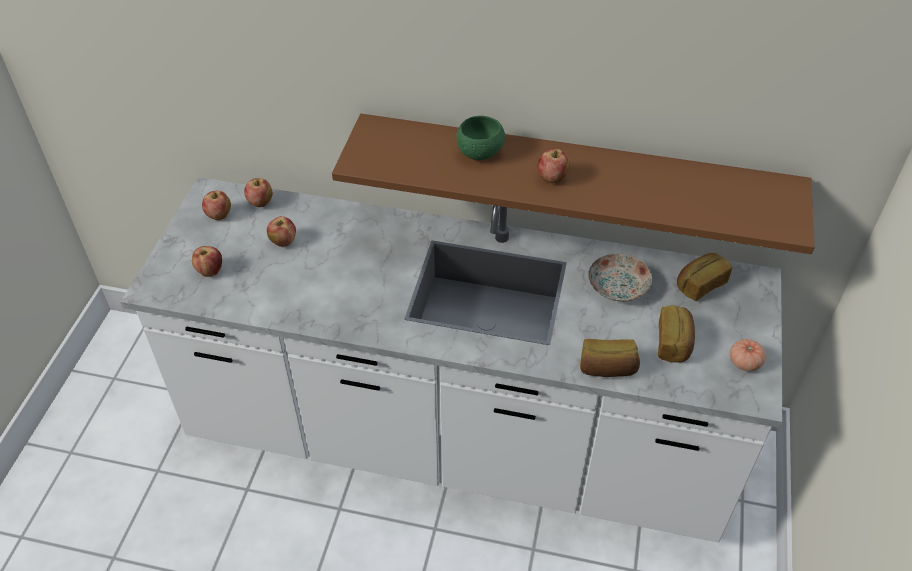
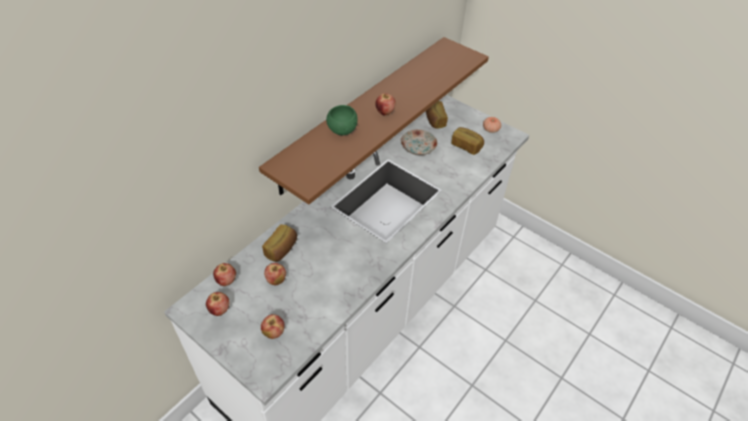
camera: 65 degrees left, 0 degrees up
bread [580,339,640,377] -> bread moved to [262,224,297,262]

